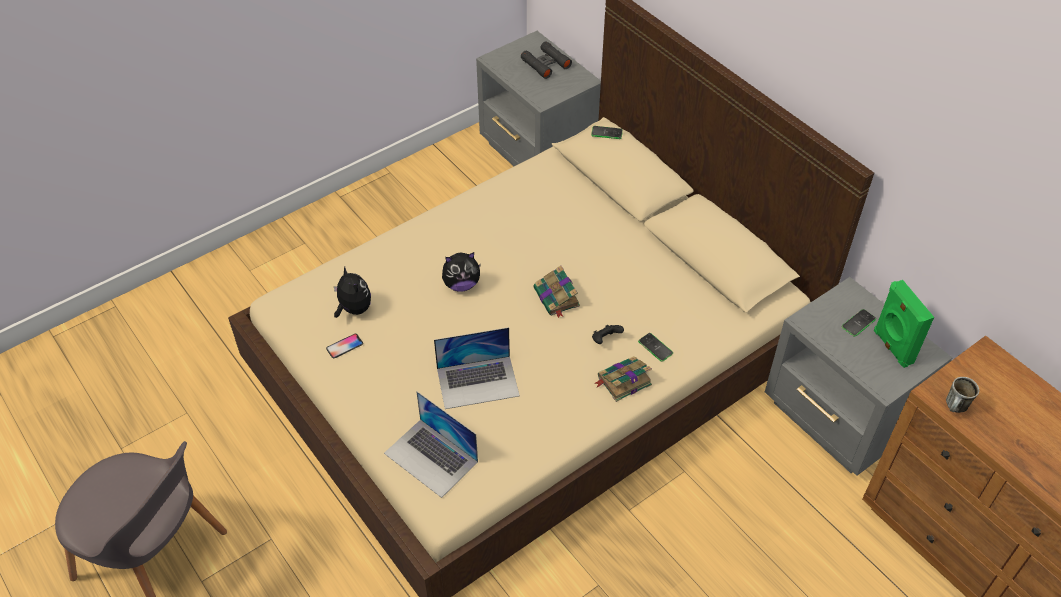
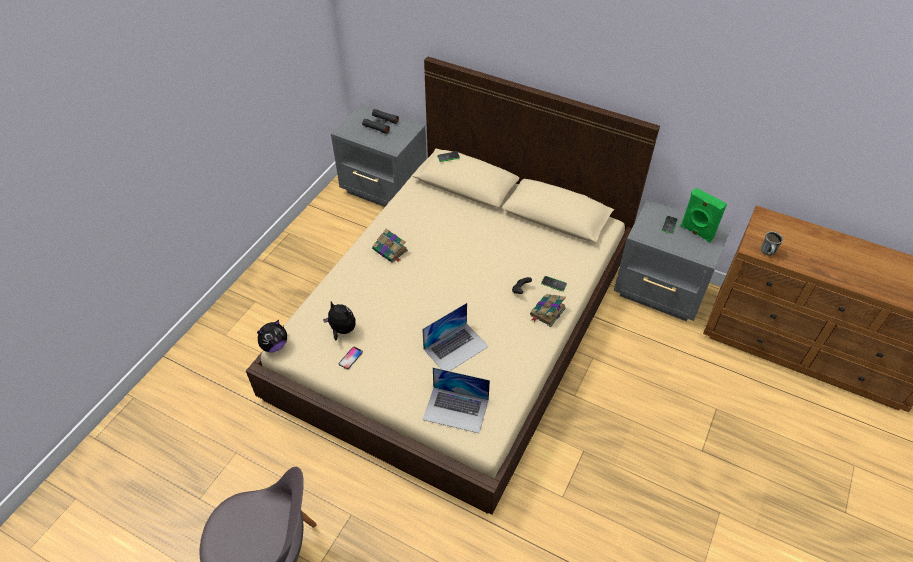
camera: 25 degrees left, 0 degrees up
plush toy [442,252,481,292] -> plush toy moved to [257,319,287,352]
book [533,265,580,318] -> book moved to [372,229,408,263]

